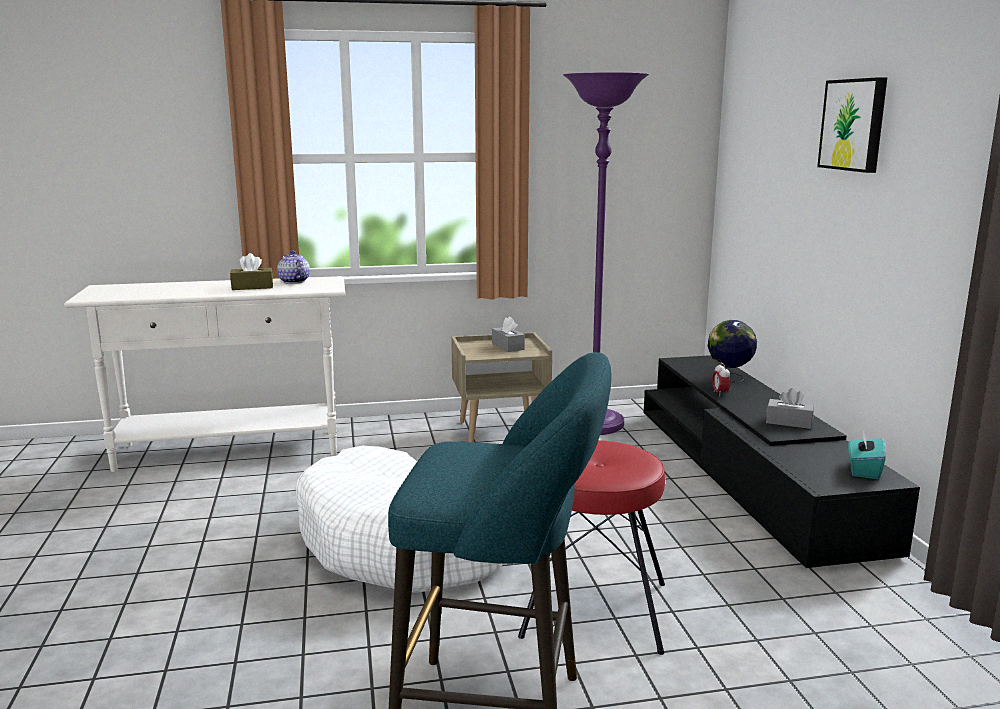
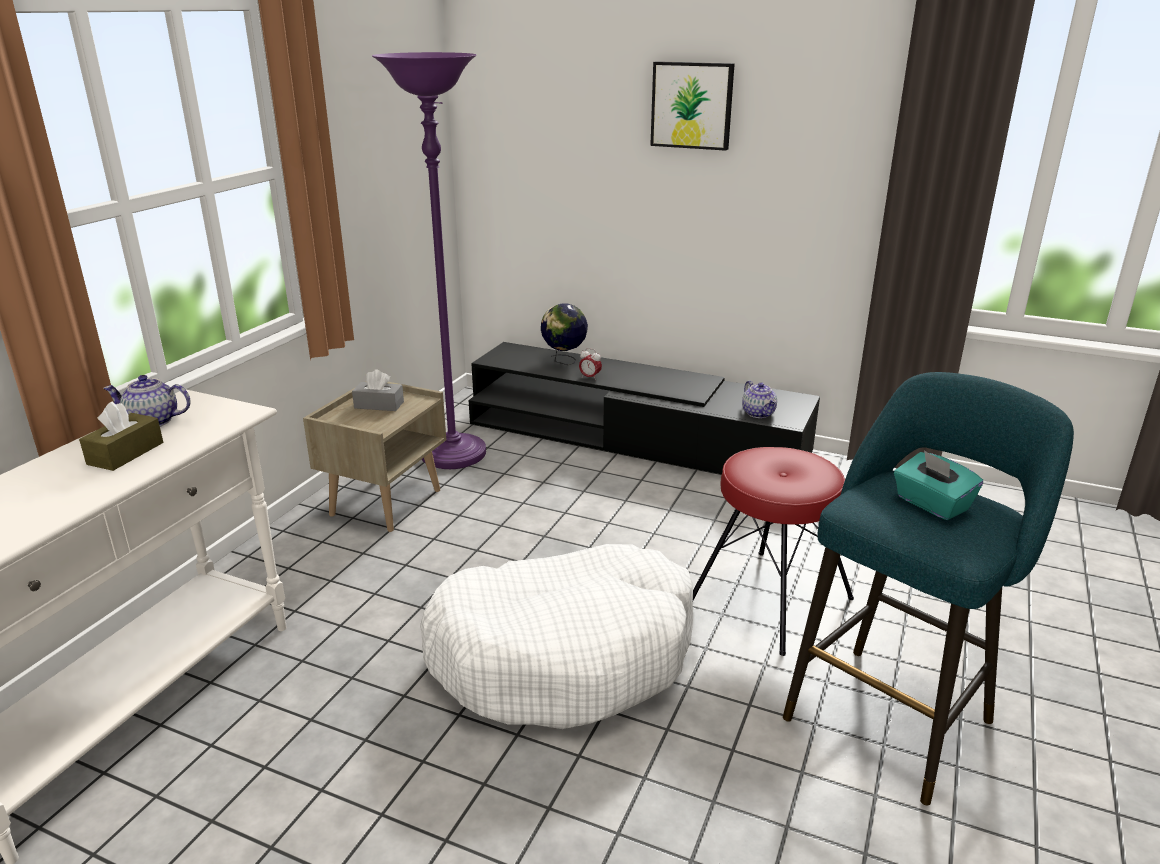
camera: 55 degrees left, 10 degrees up
grey tissue box [766,388,814,429] -> none
turquoise tissue box [848,430,886,479] -> turquoise tissue box moved to [894,450,983,520]
none -> teapot [742,381,777,418]

